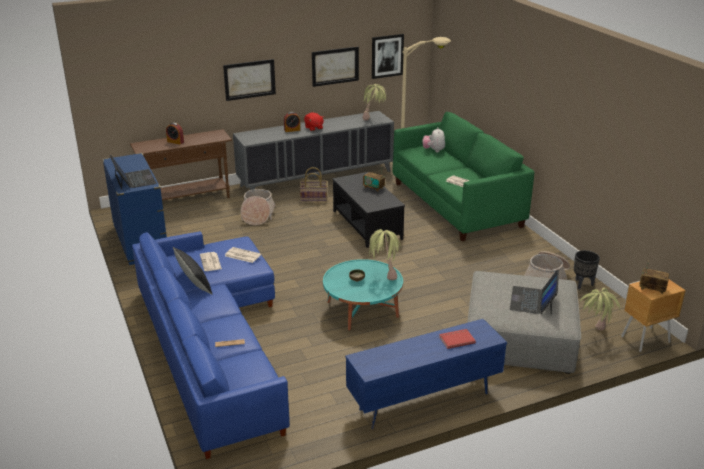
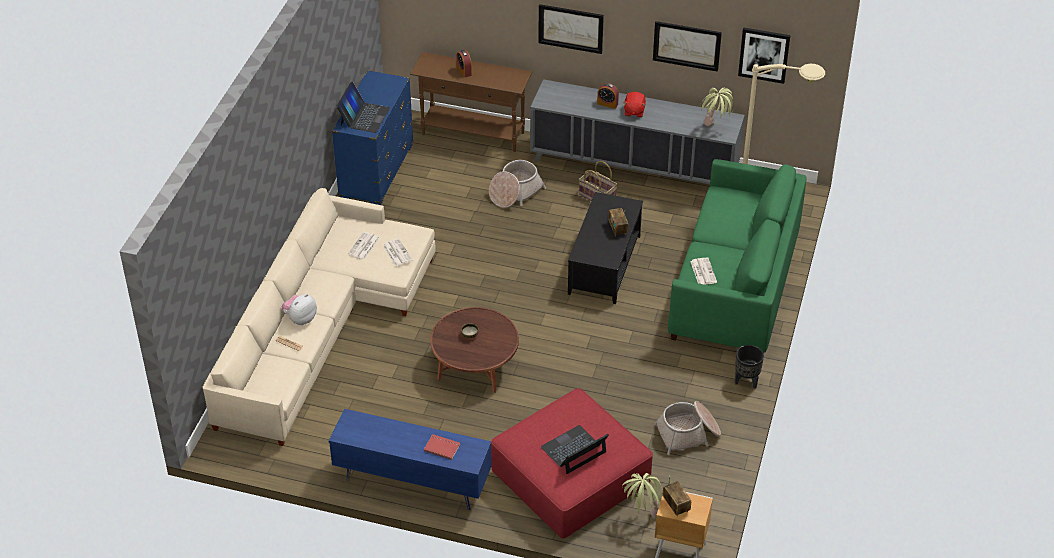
camera: 40 degrees right, 15 degrees up
blue sofa [132,231,290,459] -> beige sofa [203,188,436,446]
black pillow [173,247,213,295] -> none
turquoise coffee table [323,259,403,331] -> brown coffee table [430,307,519,393]
potted plant [369,229,402,280] -> none
plush toy [422,127,445,152] -> plush toy moved to [282,294,317,325]
grey ottoman [467,271,581,374] -> red ottoman [491,388,653,538]
black planter [574,250,600,289] -> black planter moved to [735,345,764,388]

